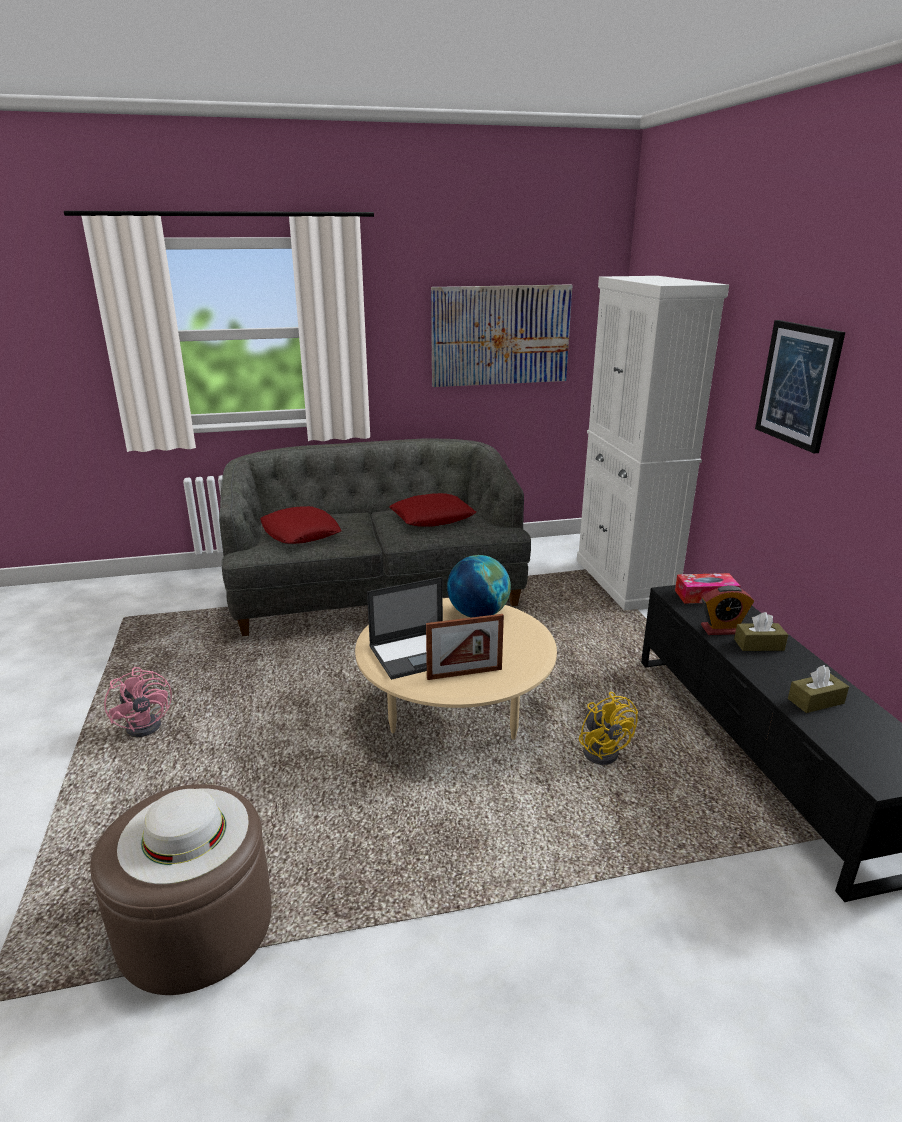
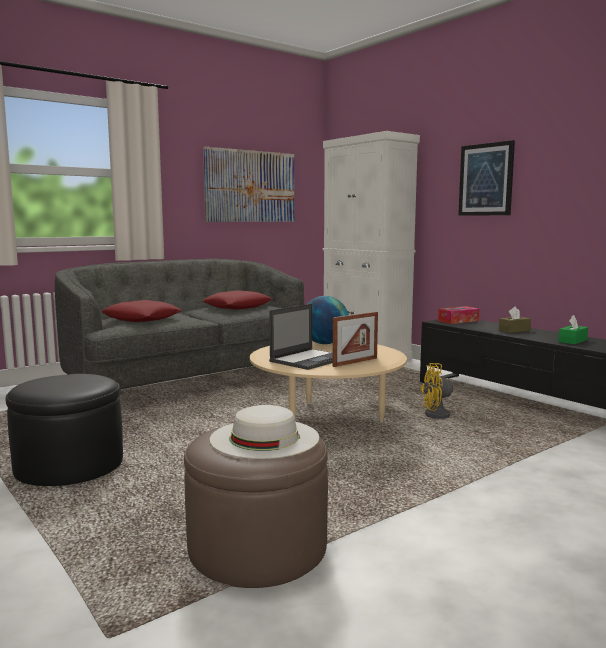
camera: 25 degrees left, 15 degrees down
pink fan [104,667,174,737] -> black ottoman [6,374,123,486]
yellow fan [579,692,638,765] -> yellow fan turned 135 degrees clockwise [420,363,487,424]
alarm clock [701,585,754,635] -> none
brown tissue box [788,665,849,713] -> green tissue box [558,315,588,345]

